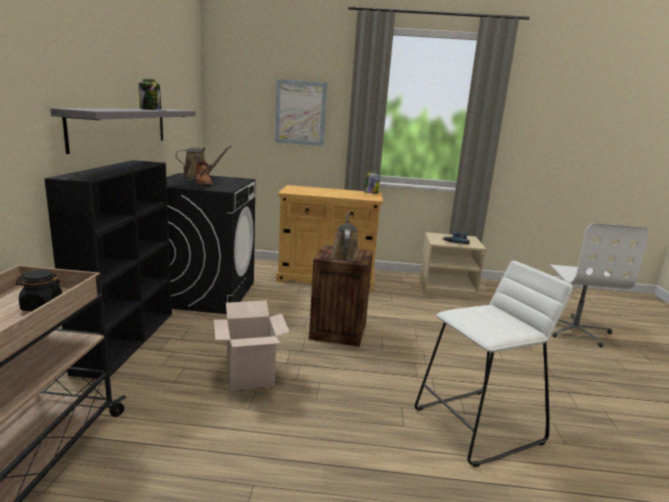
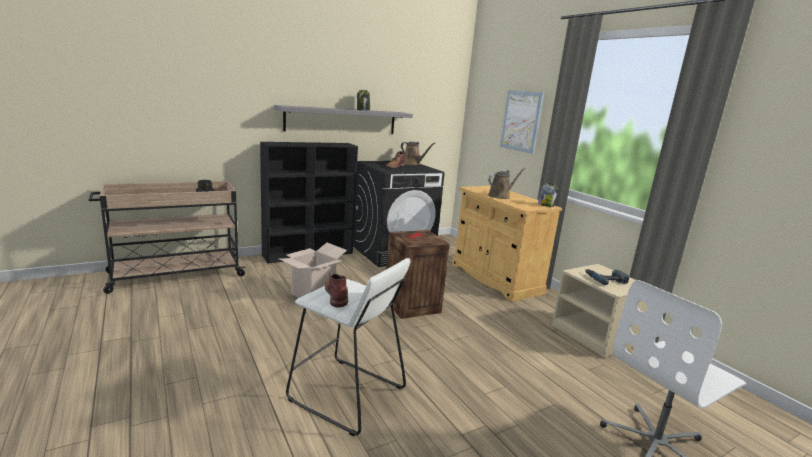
camera: 55 degrees right, 0 degrees up
brown watering can [330,211,360,262] -> brown watering can moved to [488,168,526,199]
none -> brown boot [325,273,348,307]

